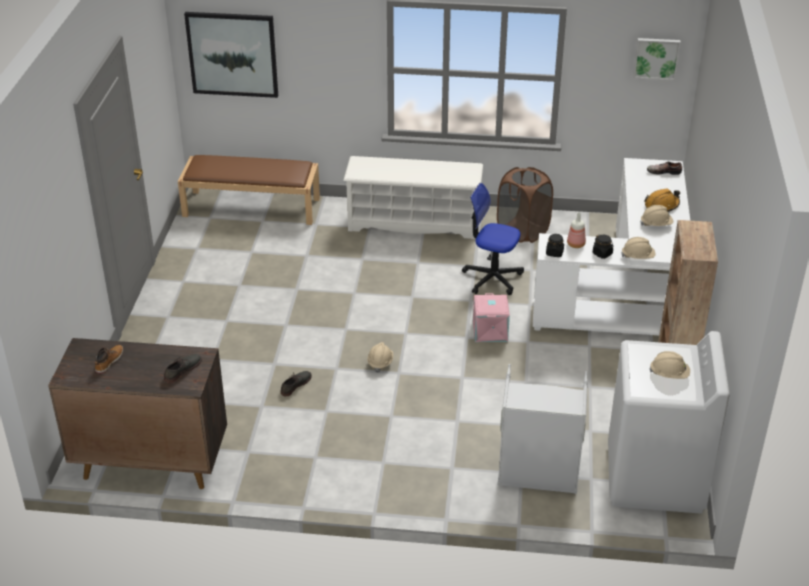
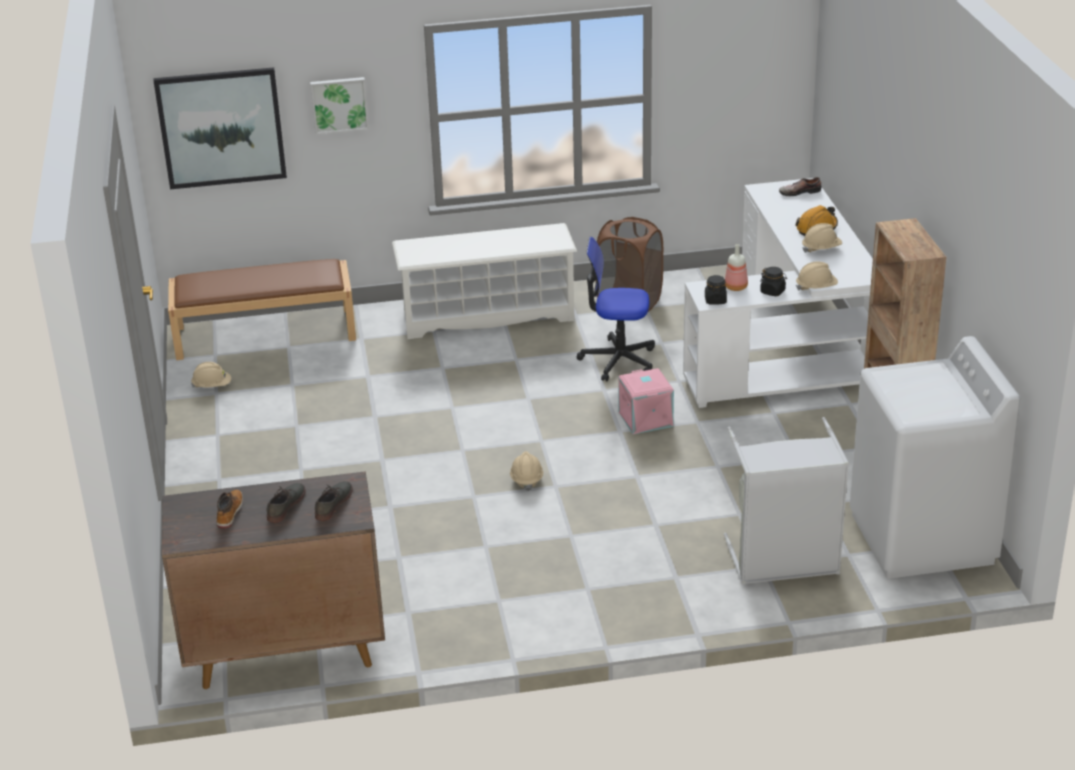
camera: 15 degrees left, 5 degrees down
grey shoe [281,371,312,396] -> grey shoe moved to [267,483,306,523]
picture [633,38,681,80] -> picture moved to [310,77,369,135]
beige hard hat [649,351,690,379] -> beige hard hat moved to [191,362,231,387]

